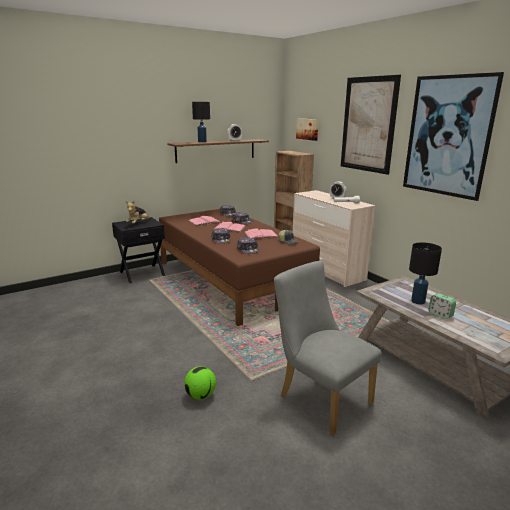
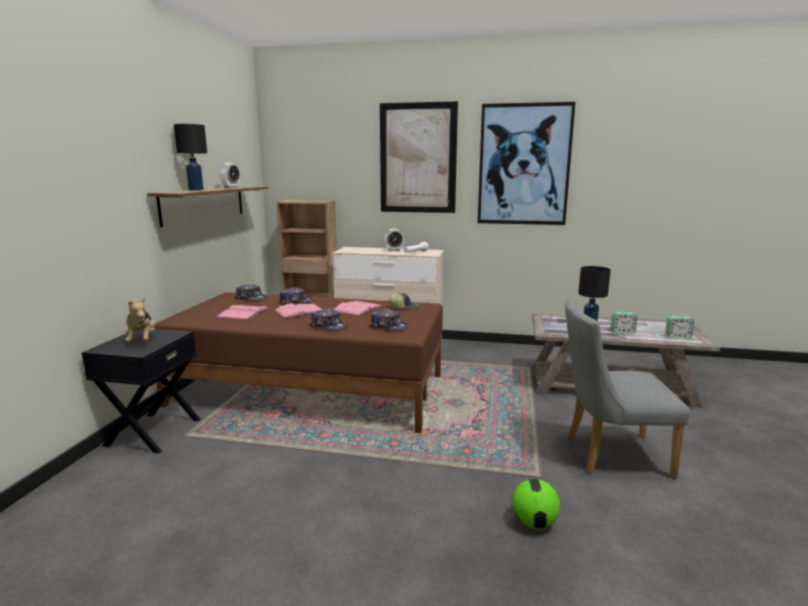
camera: 45 degrees left, 5 degrees down
picture [296,118,319,141] -> none
none -> alarm clock [665,316,694,338]

